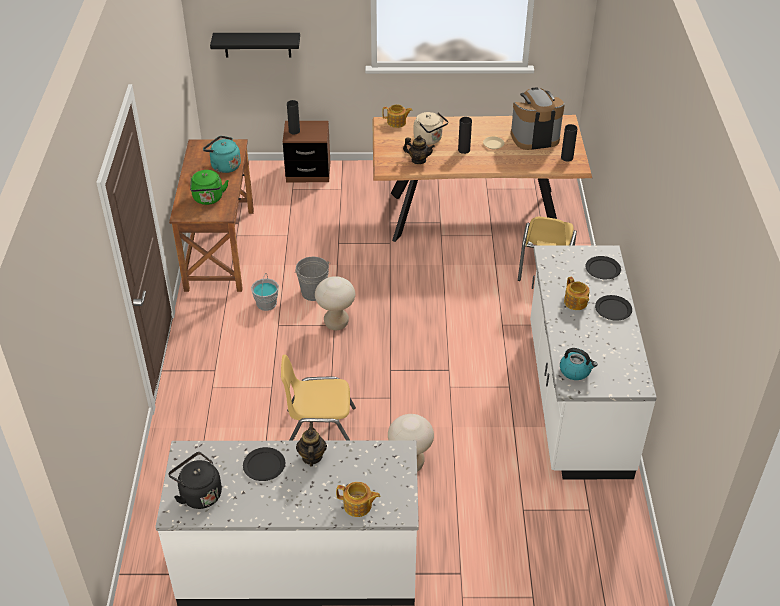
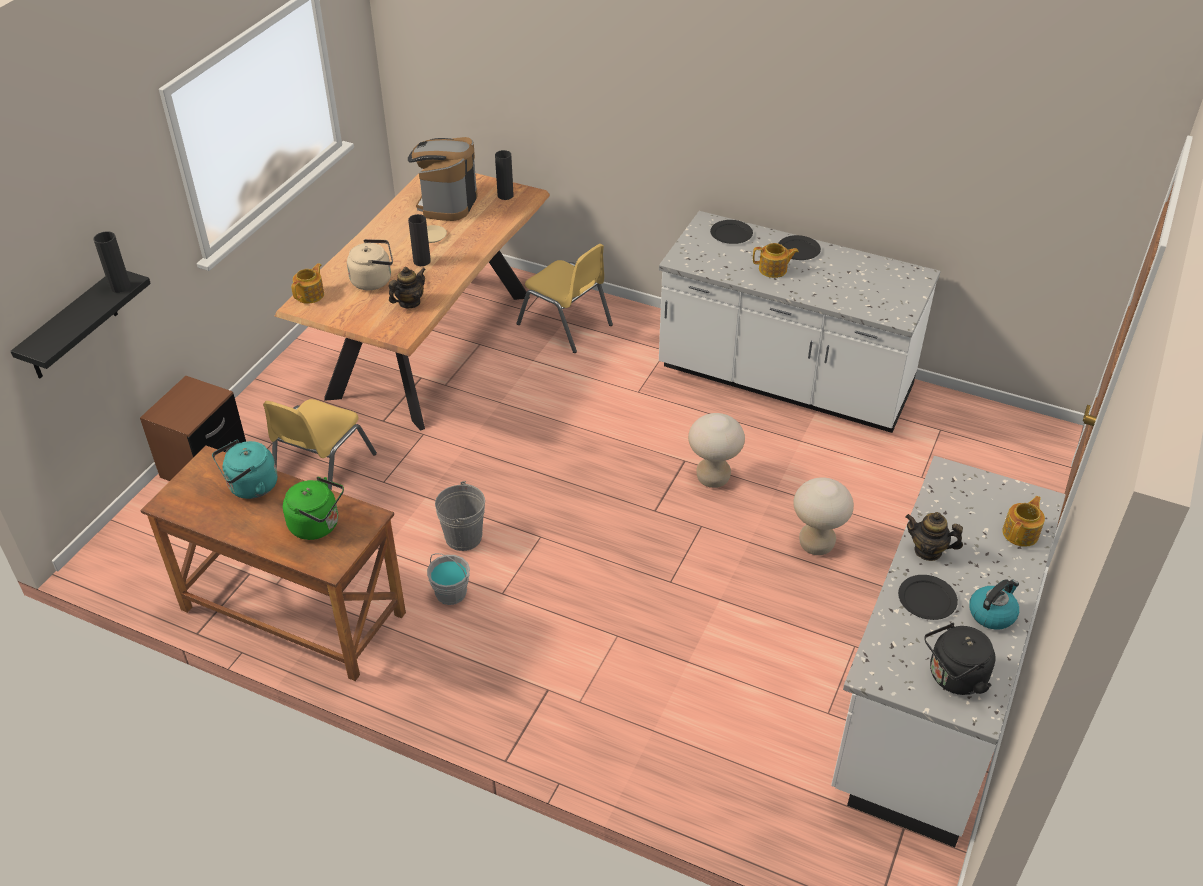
camera: 65 degrees left, 0 degrees up
yellow chair [281,354,356,441] -> yellow chair moved to [263,399,377,490]
black vase [287,100,300,135] -> black vase moved to [93,231,131,293]
beige stool [315,276,355,330] -> beige stool moved to [688,413,745,488]
kettle [560,348,597,380] -> kettle moved to [969,579,1019,630]

